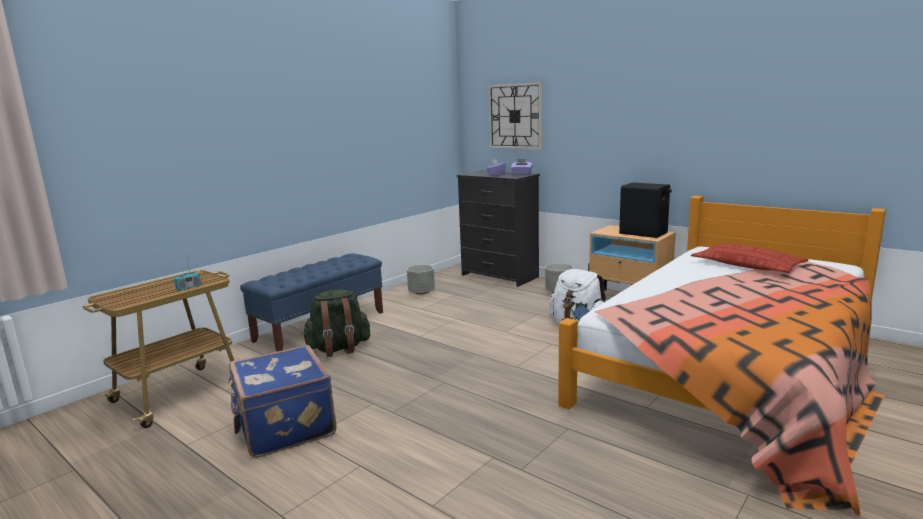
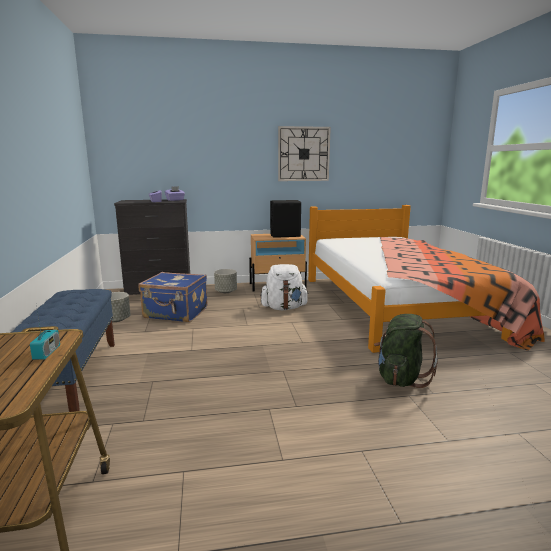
camera: 50 degrees left, 0 degrees up
blue suitcase [228,345,337,458] -> blue suitcase moved to [138,272,208,322]
green backpack [302,290,370,357] -> green backpack moved to [374,314,438,388]
wall clock [488,82,542,149] -> wall clock moved to [278,126,331,181]
pillow [691,244,808,273] -> none

